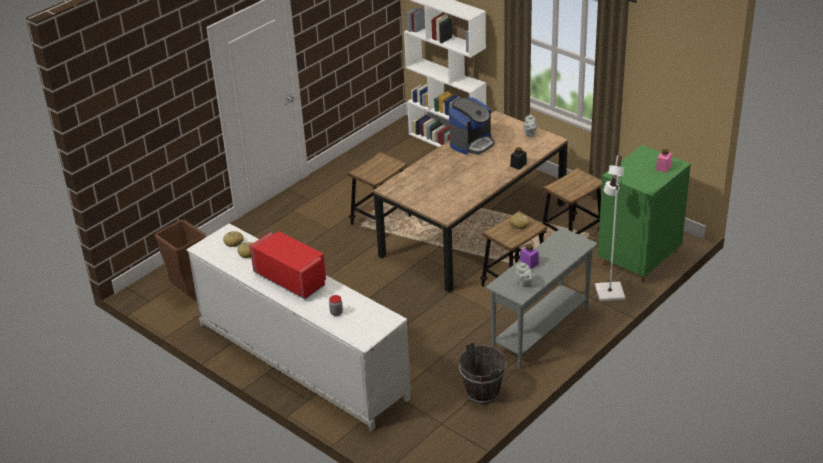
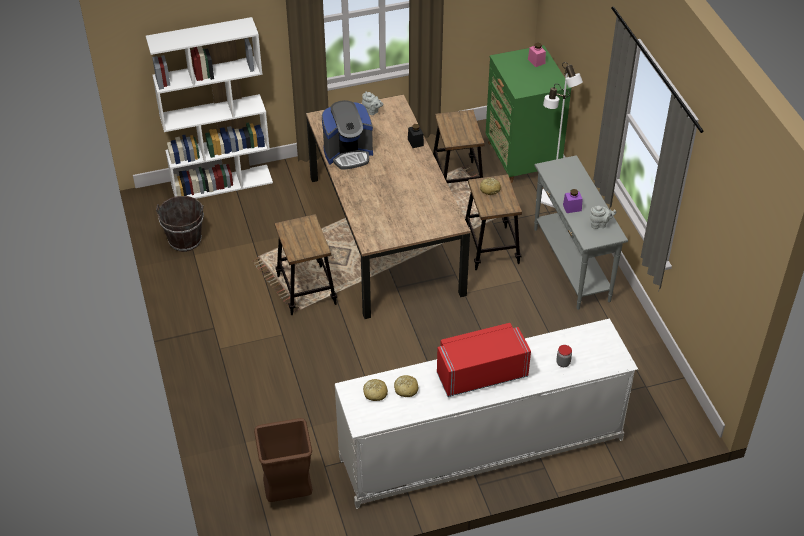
camera: 60 degrees left, 10 degrees up
coffee machine [449,97,495,155] -> coffee machine turned 90 degrees clockwise [322,100,373,169]
brown bucket [459,342,507,404] -> brown bucket moved to [156,196,204,252]

